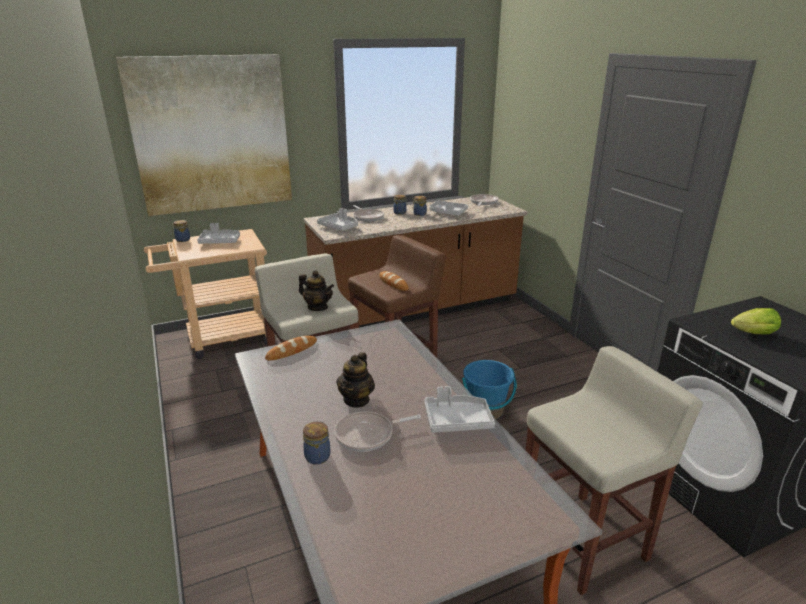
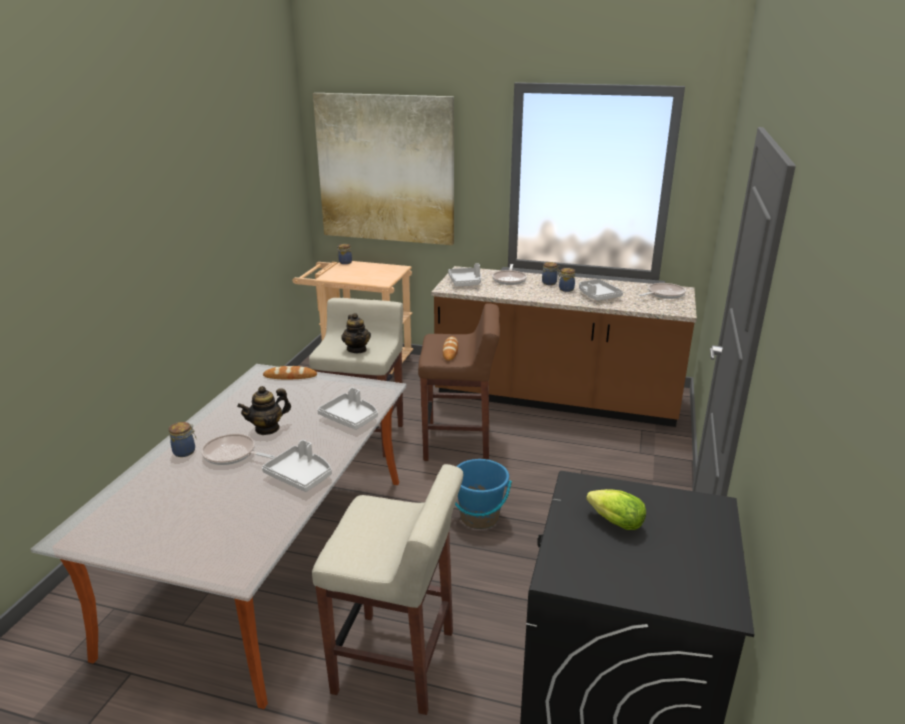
camera: 40 degrees right, 0 degrees up
grey tray [197,223,240,244] -> grey tray moved to [317,387,378,430]

